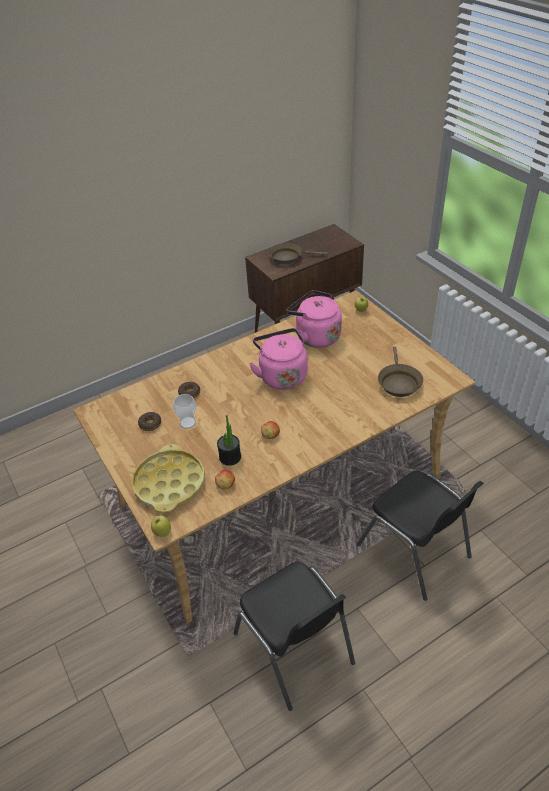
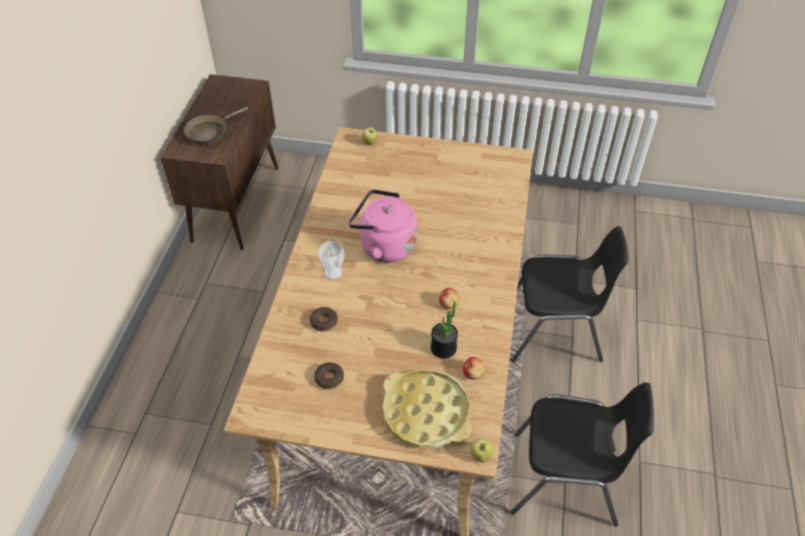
camera: 50 degrees left, 5 degrees up
cup [173,394,196,429] -> cup moved to [318,241,344,280]
pink kettle [287,290,342,348] -> none
brown frying pan [378,346,423,397] -> none

